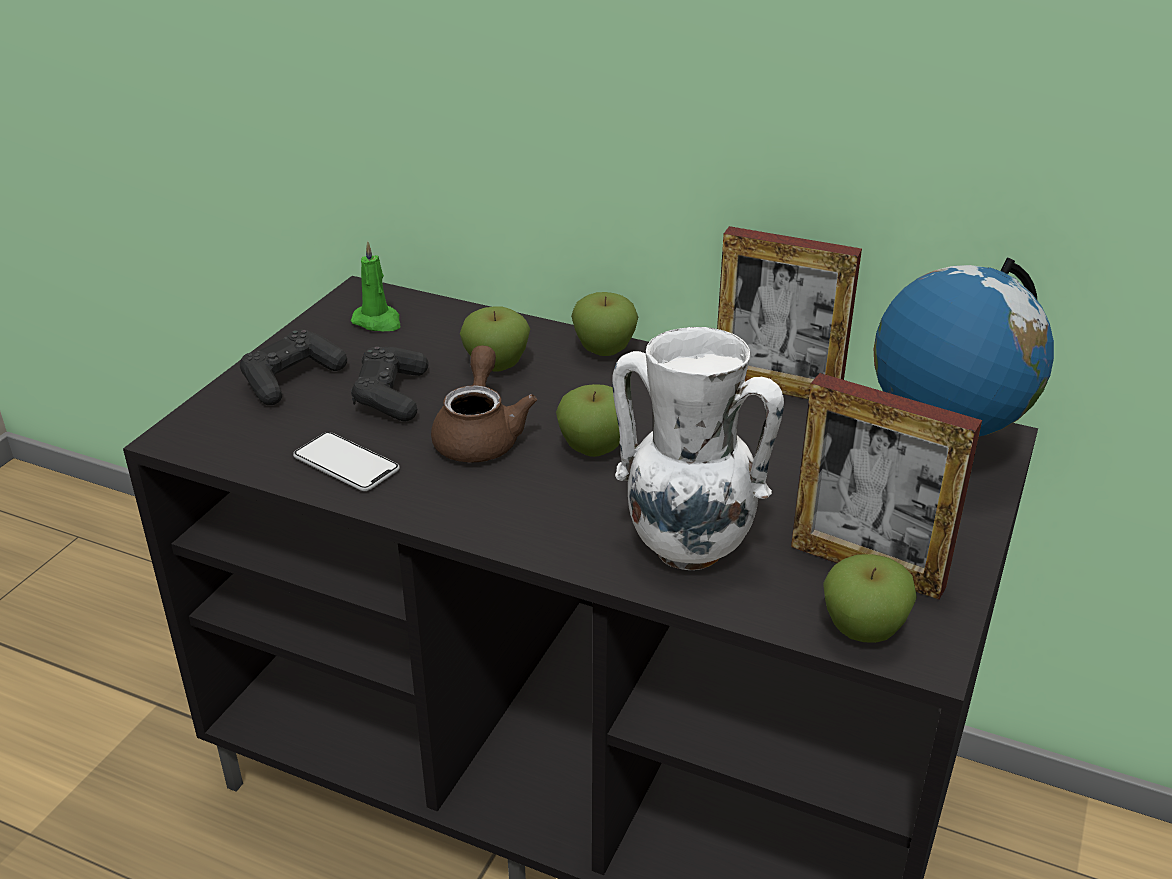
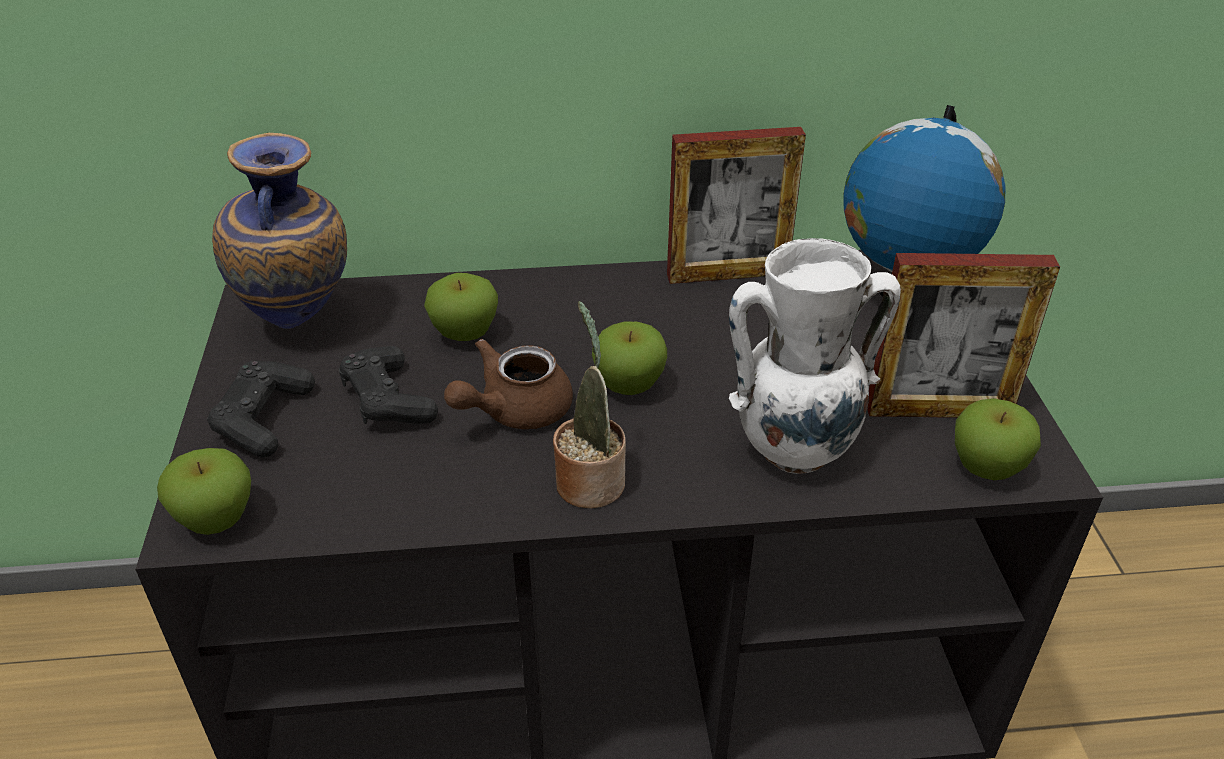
camera: 30 degrees left, 5 degrees up
phone [293,432,400,491] -> none
green candle [351,241,400,331] -> vase [212,133,347,329]
brown teapot [431,345,537,463] -> brown teapot turned 105 degrees counterclockwise [444,339,573,429]
apple [571,292,638,356] -> apple moved to [157,448,251,535]
none -> potted plant [553,301,626,509]

